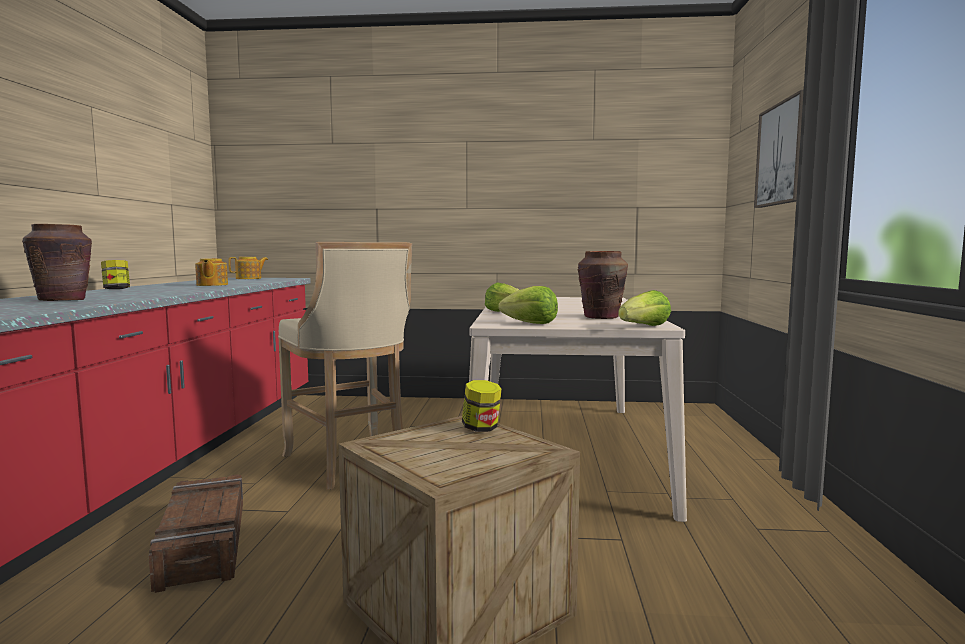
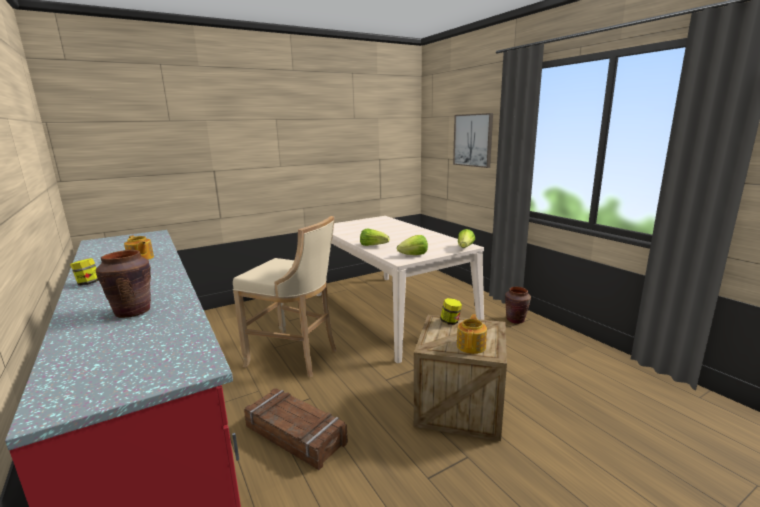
camera: 35 degrees left, 10 degrees up
teapot [228,257,268,279] -> teapot moved to [457,314,487,354]
brown vase [578,251,628,319] -> brown vase moved to [505,287,531,324]

